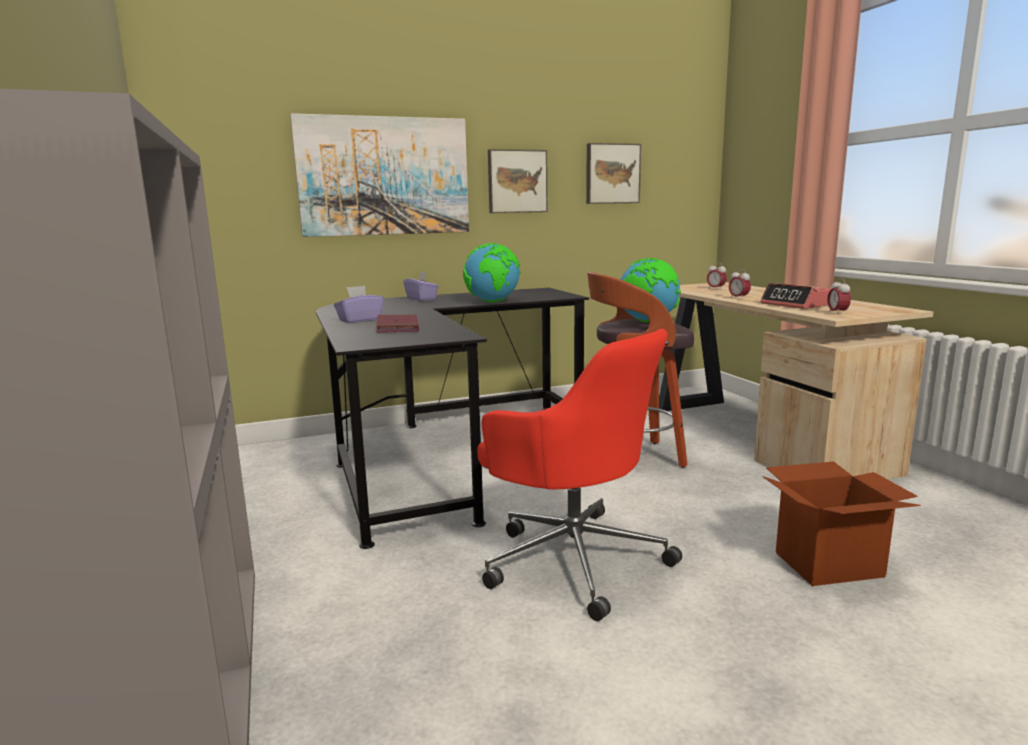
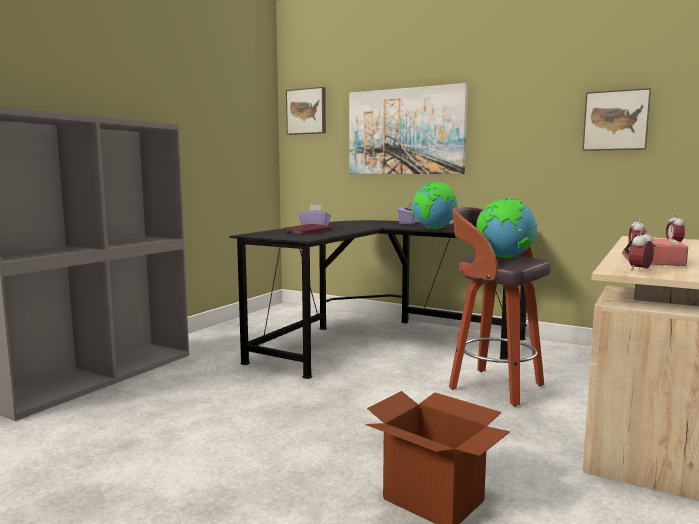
camera: 50 degrees right, 5 degrees down
red office chair [477,329,682,621] -> none
picture [488,149,548,213] -> picture moved to [286,87,326,135]

